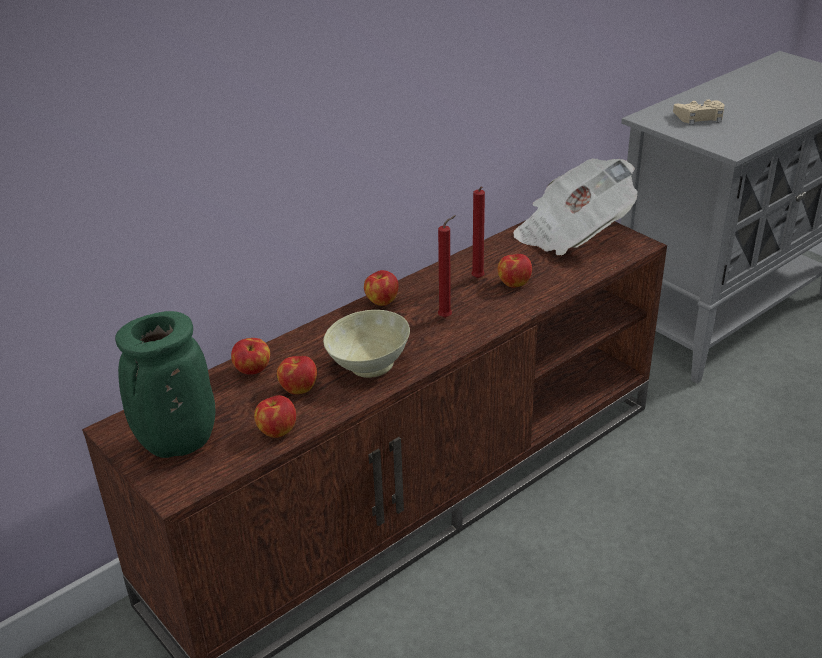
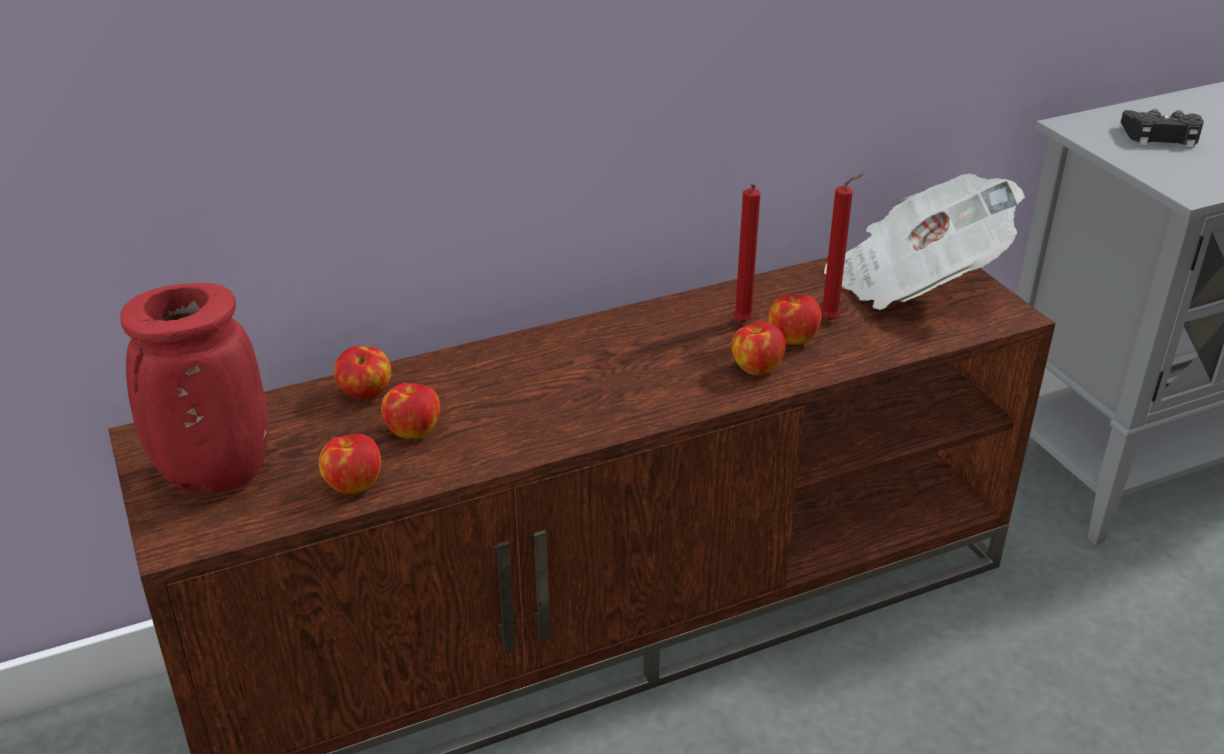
camera: 15 degrees right, 0 degrees up
green vase [115,311,215,458] -> red vase [120,283,269,492]
beige bowl [323,310,410,378] -> none
apple [364,270,399,306] -> apple moved to [731,321,786,376]
red candle [438,215,456,318] -> red candle moved to [821,173,864,320]
beige game controller [673,100,724,125] -> black game controller [1121,109,1204,148]

